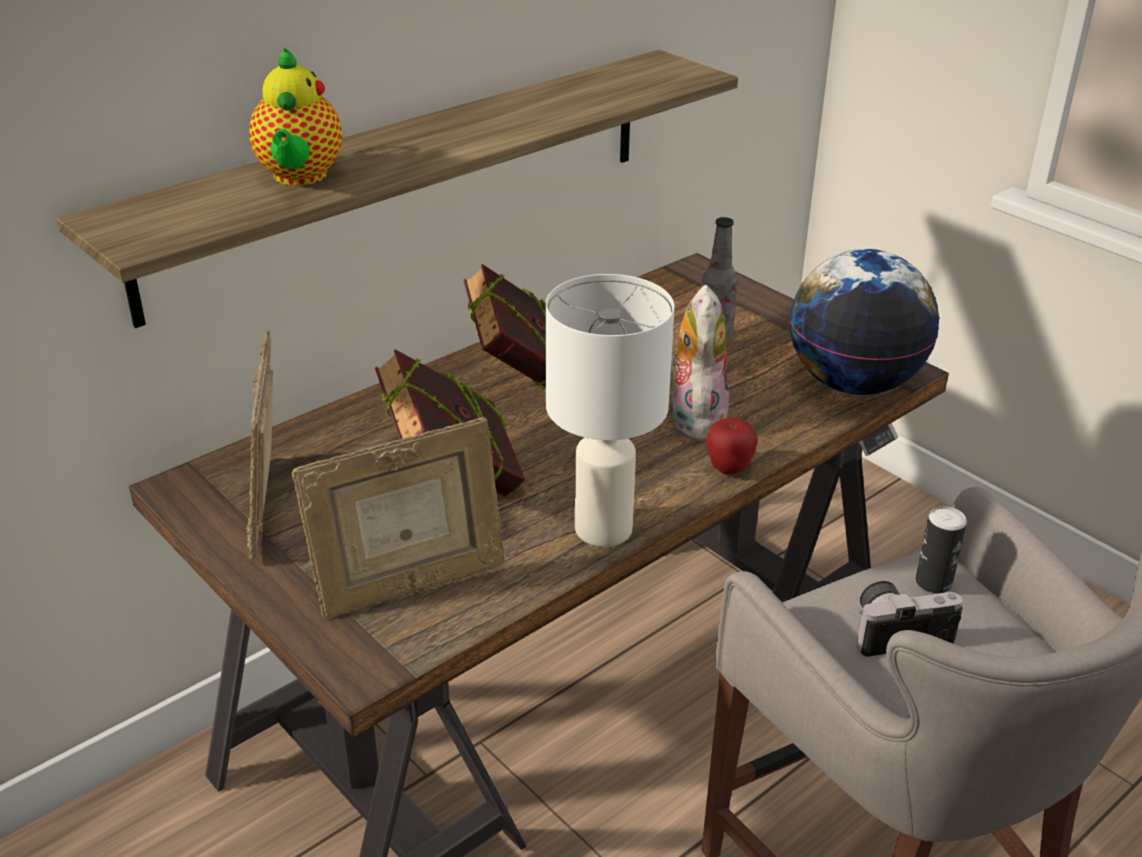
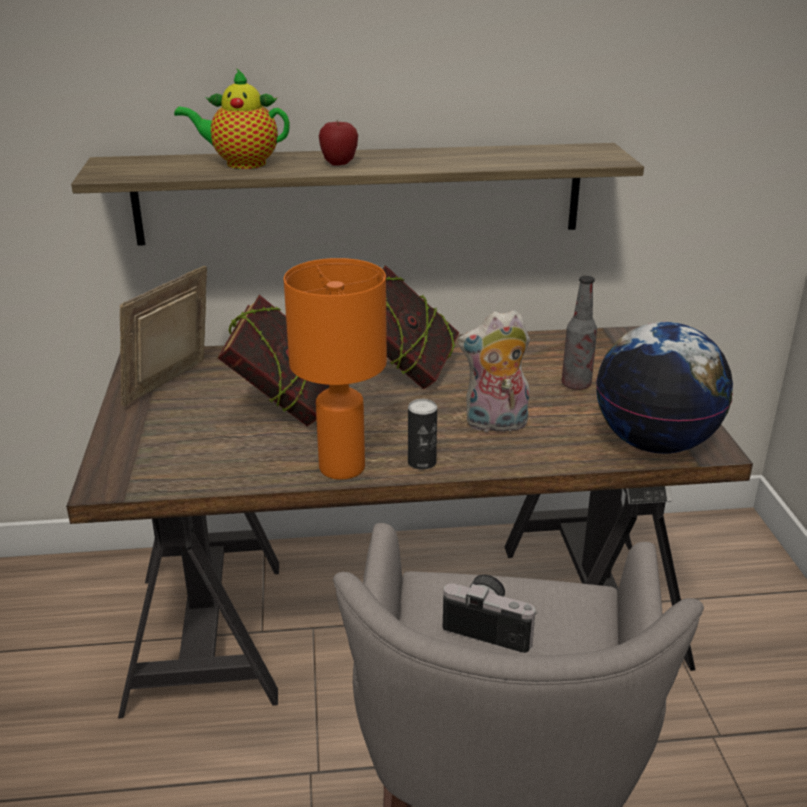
camera: 35 degrees right, 5 degrees down
teapot [249,47,342,186] -> teapot turned 60 degrees clockwise [174,68,290,169]
picture frame [292,417,505,619] -> none
white table lamp [545,274,675,547] -> orange table lamp [284,258,387,480]
plush toy [669,284,729,441] -> plush toy turned 135 degrees counterclockwise [458,310,530,435]
apple [706,418,758,475] -> apple moved to [319,120,358,166]
can [915,506,967,593] -> can moved to [408,399,437,470]

